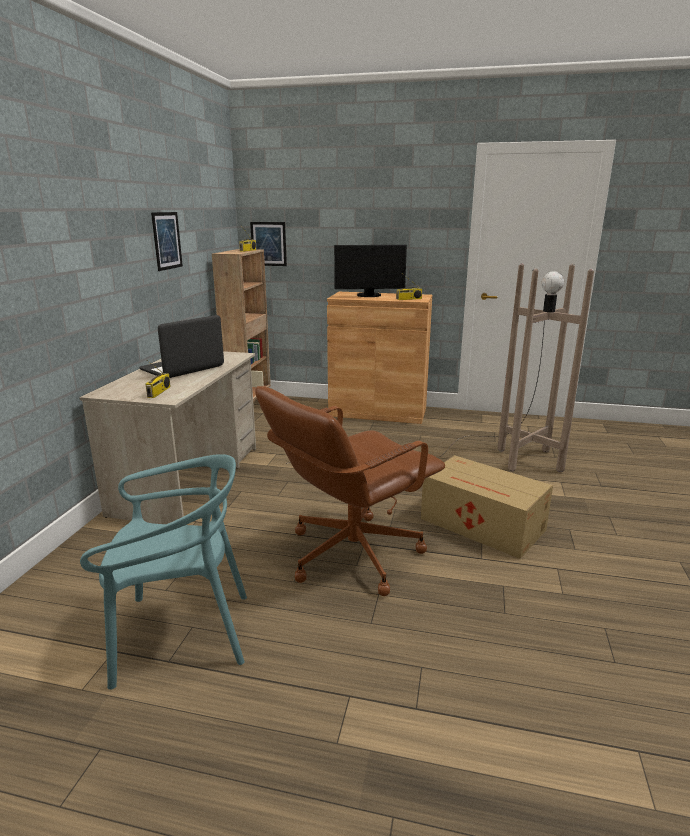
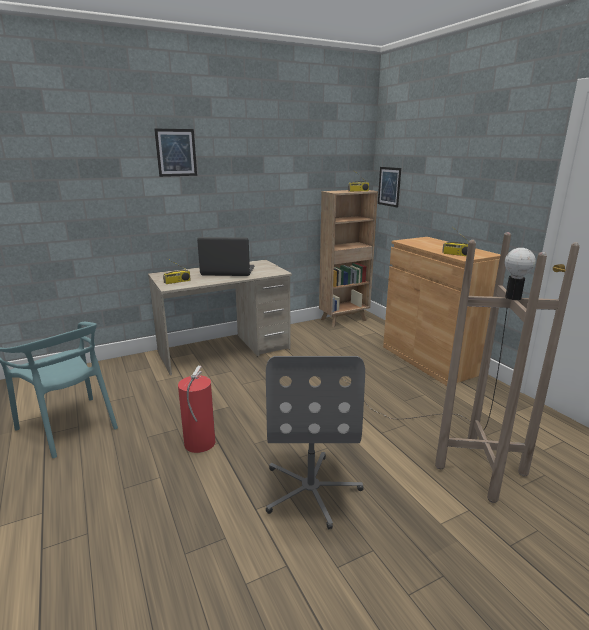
camera: 50 degrees right, 0 degrees up
picture [151,212,183,271] -> picture moved to [154,129,197,177]
brown office chair [255,386,445,596] -> fire extinguisher [178,366,215,453]
monitor [334,245,407,297] -> none
cardboard box [421,455,553,559] -> grey office chair [266,356,365,529]

